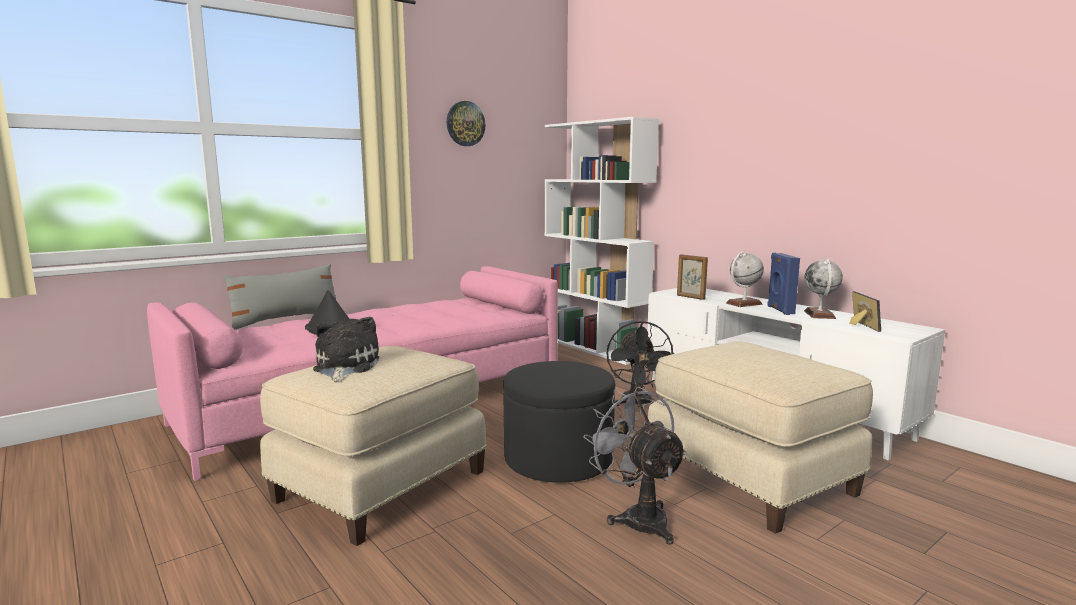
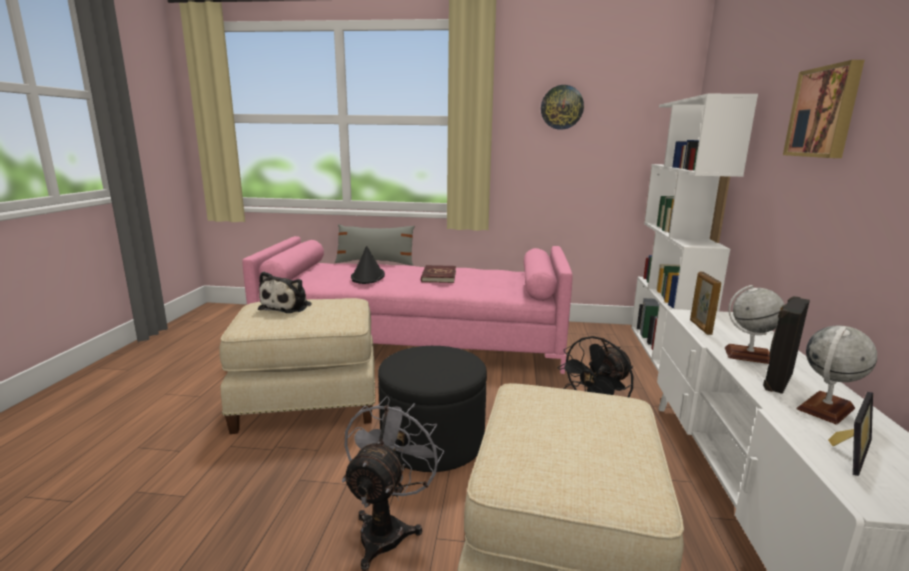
camera: 45 degrees right, 5 degrees up
plush toy [313,317,379,381] -> plush toy turned 150 degrees clockwise [258,272,312,313]
blue speaker [767,253,800,315] -> black speaker [763,296,810,394]
none -> red book [421,265,456,283]
none -> picture [783,60,865,158]

